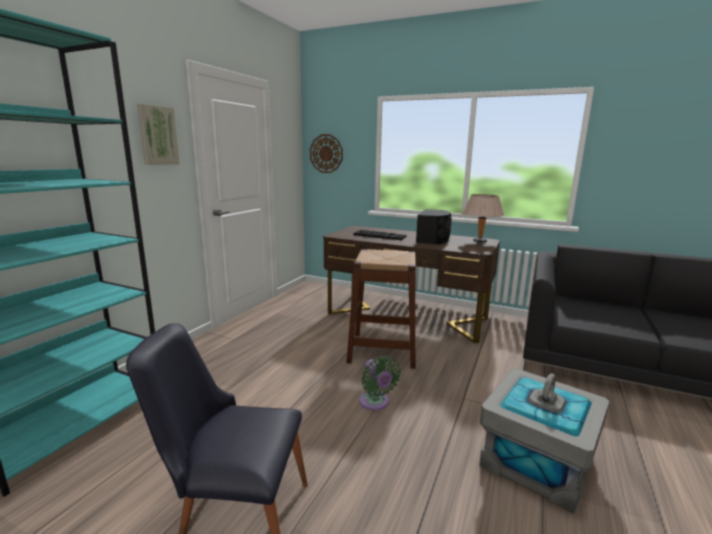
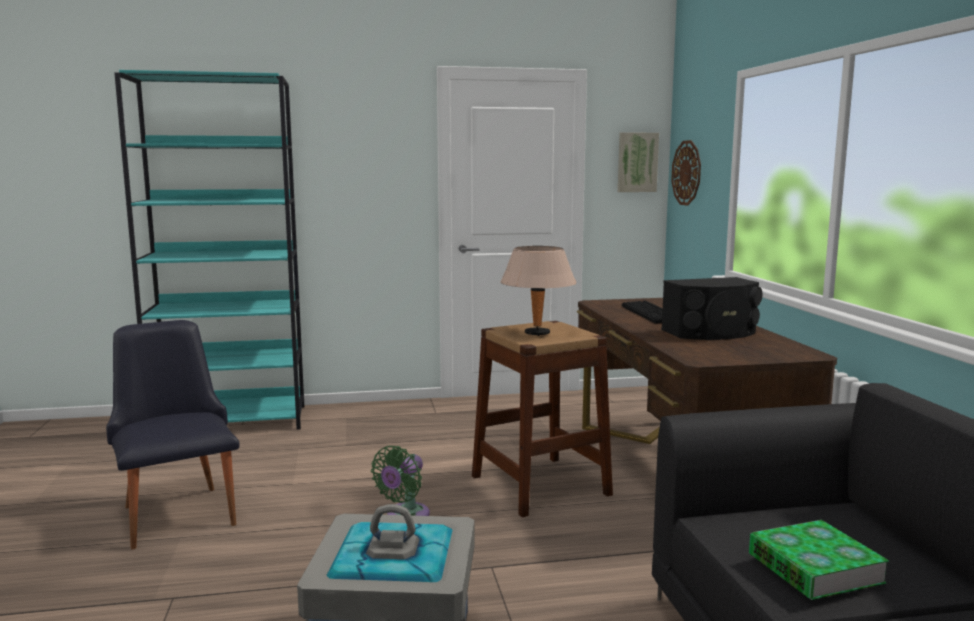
camera: 55 degrees right, 5 degrees down
picture [137,104,180,165] -> picture moved to [618,132,659,192]
beige table lamp [462,194,504,242] -> beige table lamp moved to [500,246,576,336]
none -> book [749,520,889,600]

